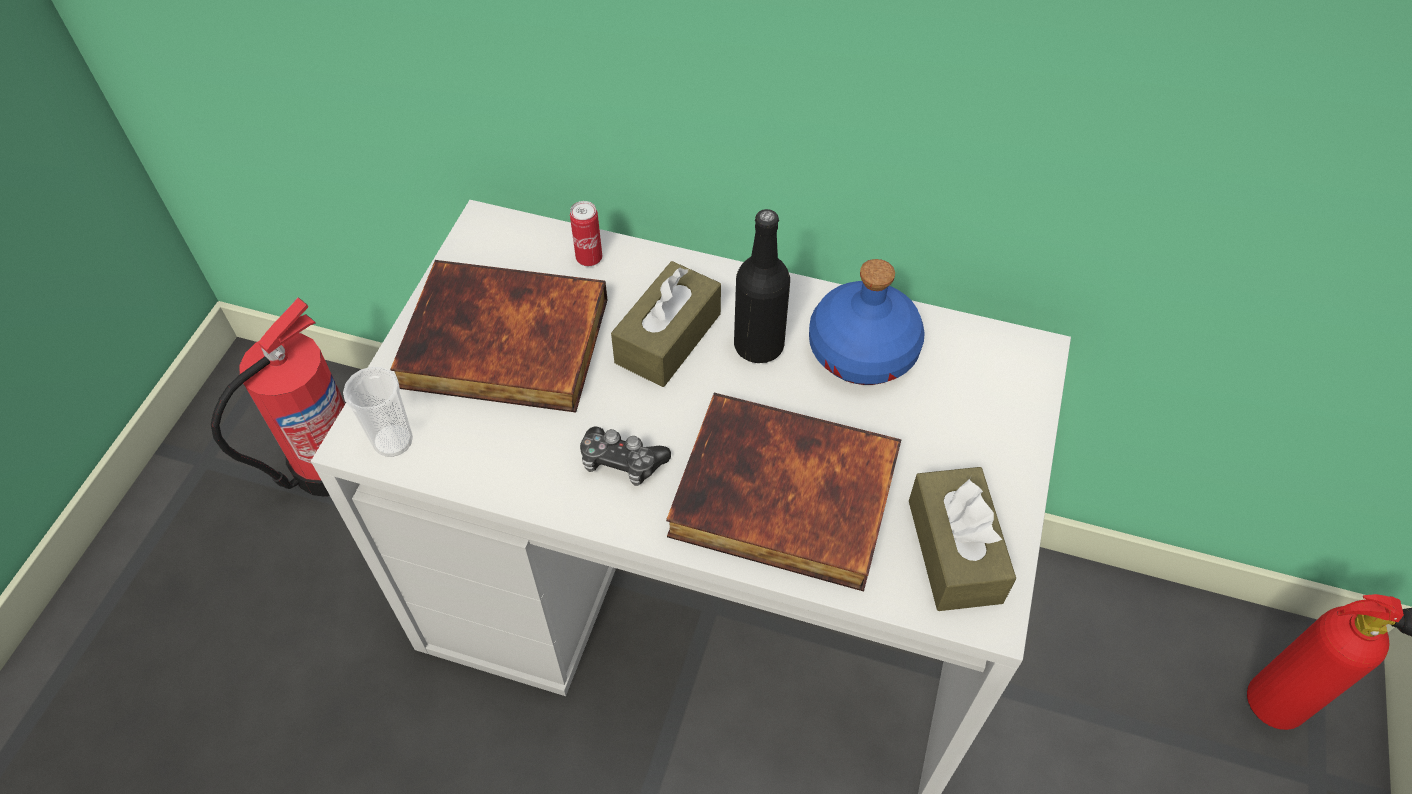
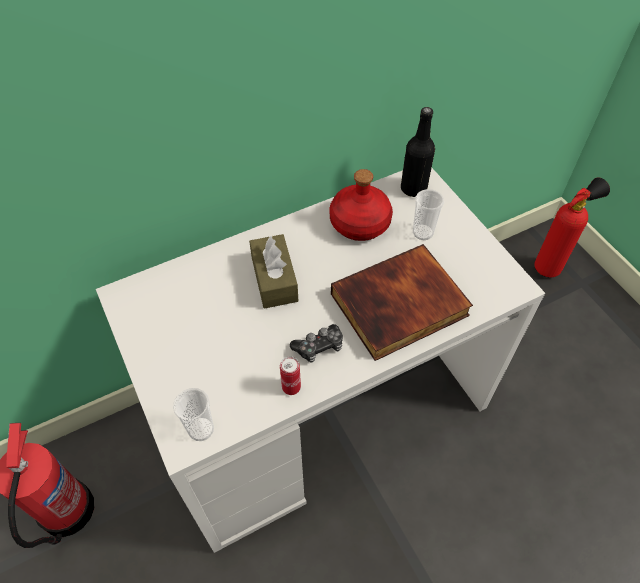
camera: 45 degrees left, 0 degrees up
book [390,260,607,413] -> none
can [570,201,602,266] -> can moved to [280,356,301,395]
black bottle [734,209,790,363] -> black bottle moved to [401,107,435,197]
blue bottle [809,259,925,385] -> red bottle [329,169,393,241]
brown tissue box [909,467,1016,611] -> none
none -> cup [413,189,444,240]

